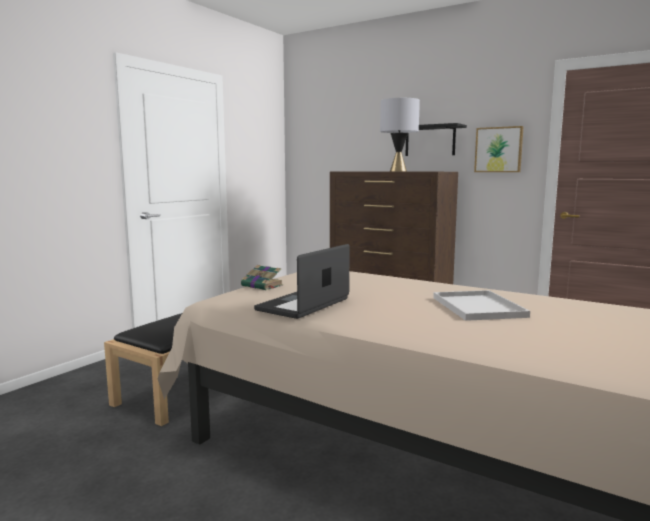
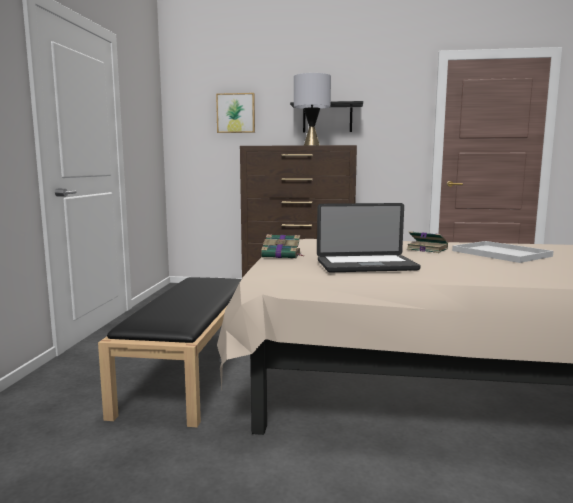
camera: 25 degrees left, 0 degrees up
laptop [254,244,350,319] -> laptop turned 105 degrees counterclockwise [317,203,421,272]
picture [474,126,524,172] -> picture moved to [216,93,255,133]
none -> book [407,231,448,253]

